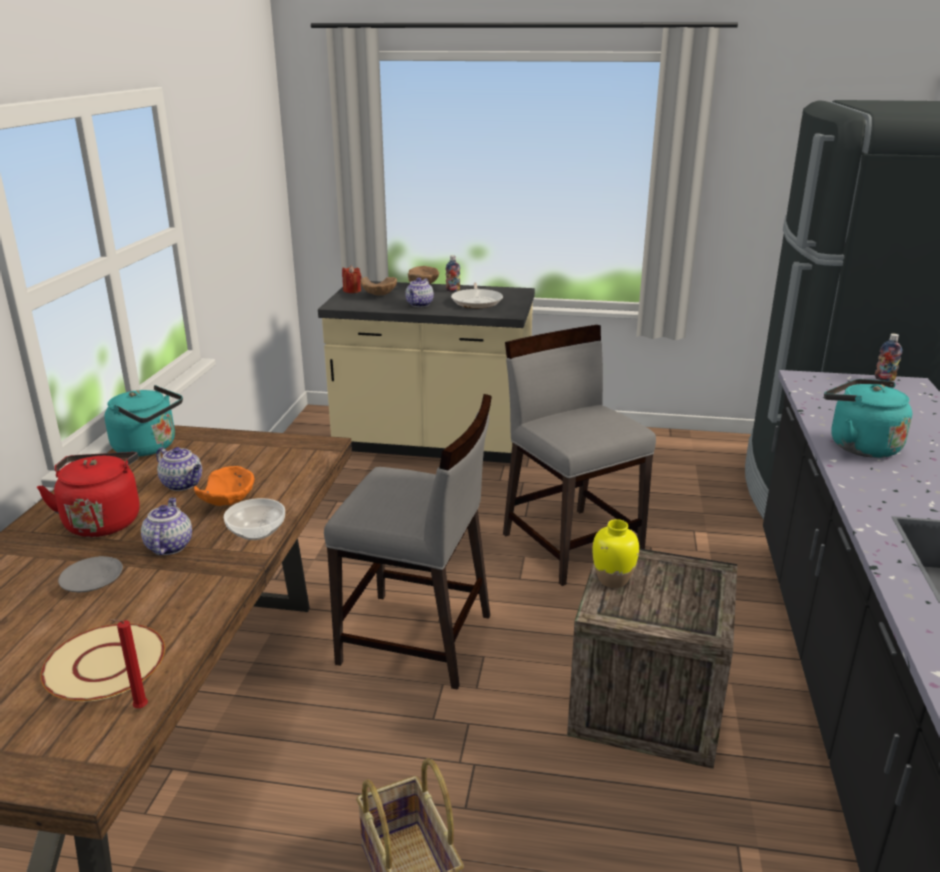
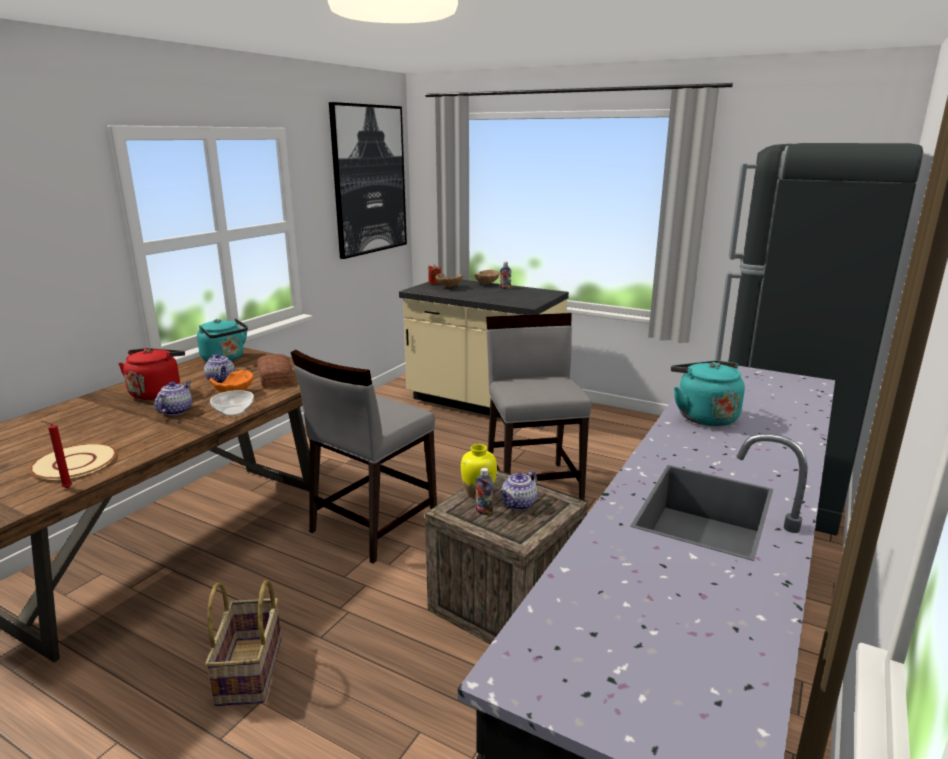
camera: 20 degrees right, 5 degrees down
grey plate [58,556,123,592] -> none
grey chair [324,394,492,690] -> grey chair turned 90 degrees clockwise [291,350,437,563]
teapot [405,277,434,307] -> teapot moved to [501,471,537,510]
frying pan [451,282,503,308] -> none
bottle [875,333,902,381] -> bottle moved to [476,468,493,515]
none -> bread [257,354,293,387]
none -> picture [329,102,407,259]

